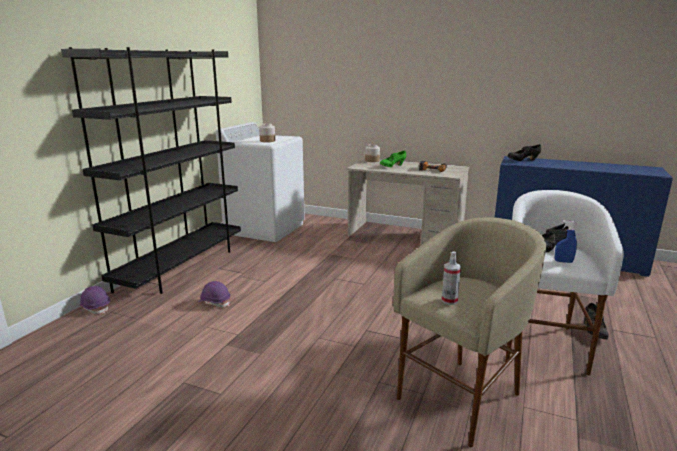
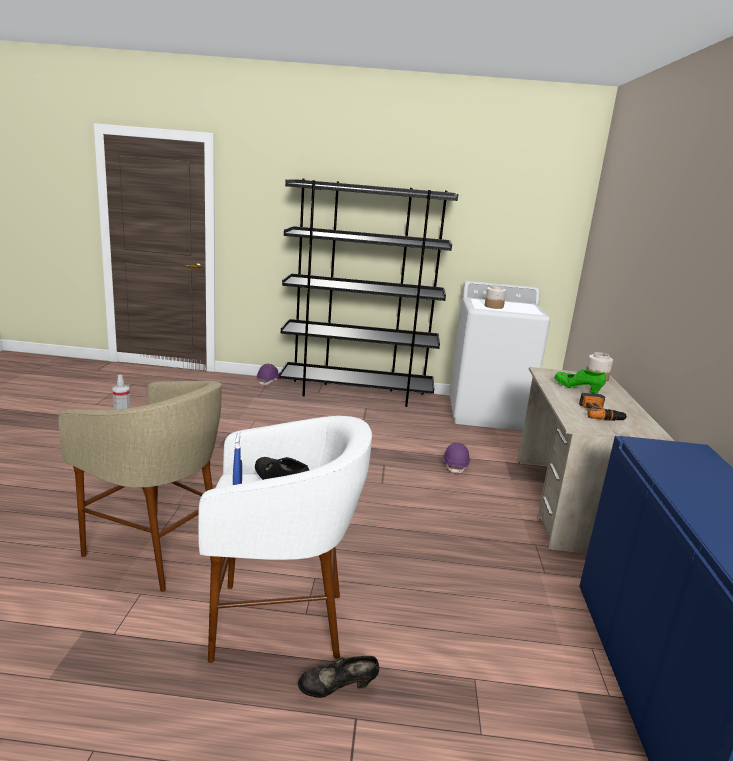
camera: 70 degrees right, 0 degrees up
purple hard hat [198,281,231,308] -> purple hard hat moved to [443,443,471,474]
black shoe [507,144,541,161] -> none

